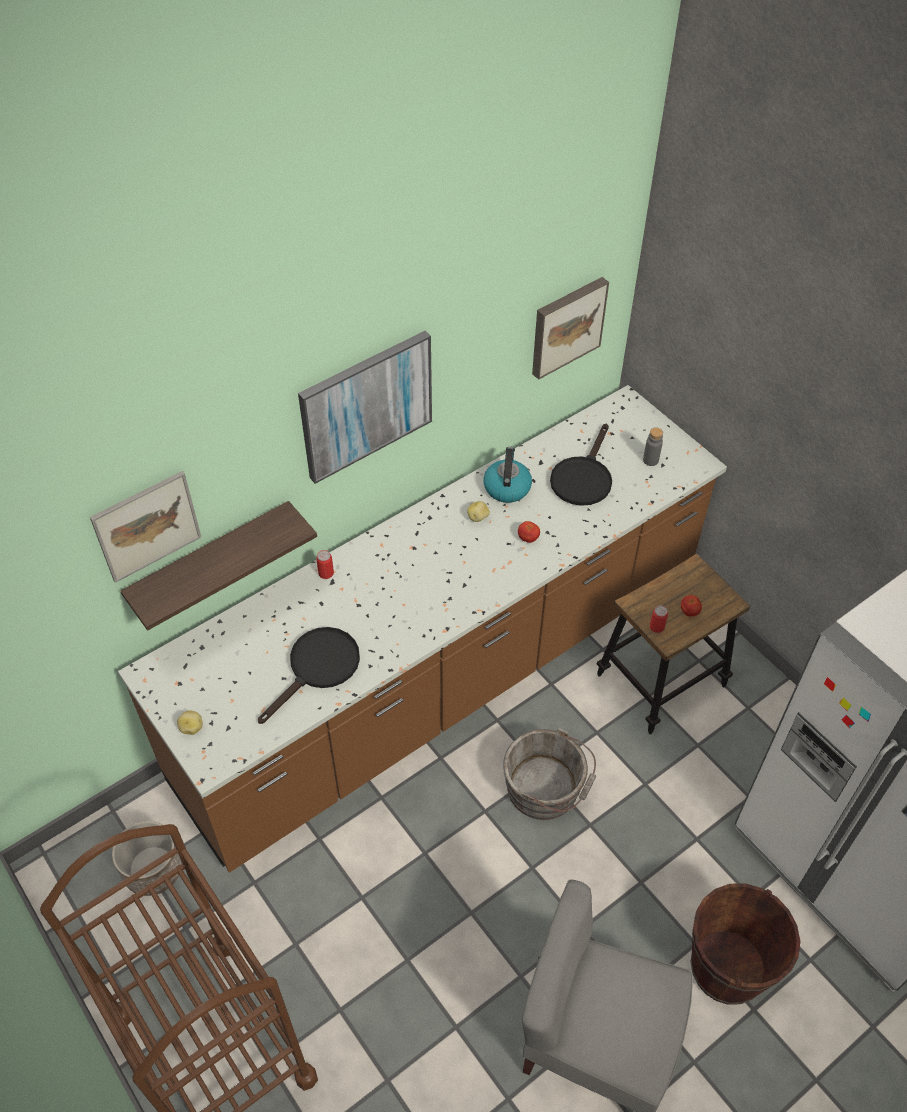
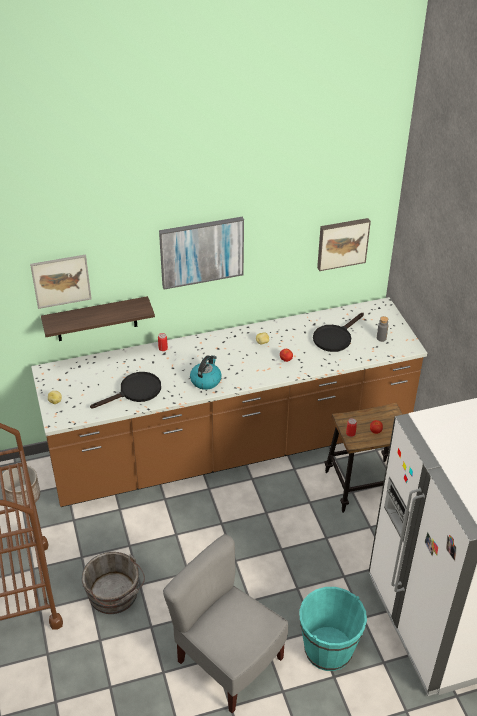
camera: 20 degrees right, 10 degrees down
kettle [483,447,532,503] -> kettle moved to [190,355,221,390]
grey bucket [503,728,596,820] -> grey bucket moved to [82,552,145,614]
brown bucket [691,883,800,1005] -> turquoise bucket [299,587,367,671]

